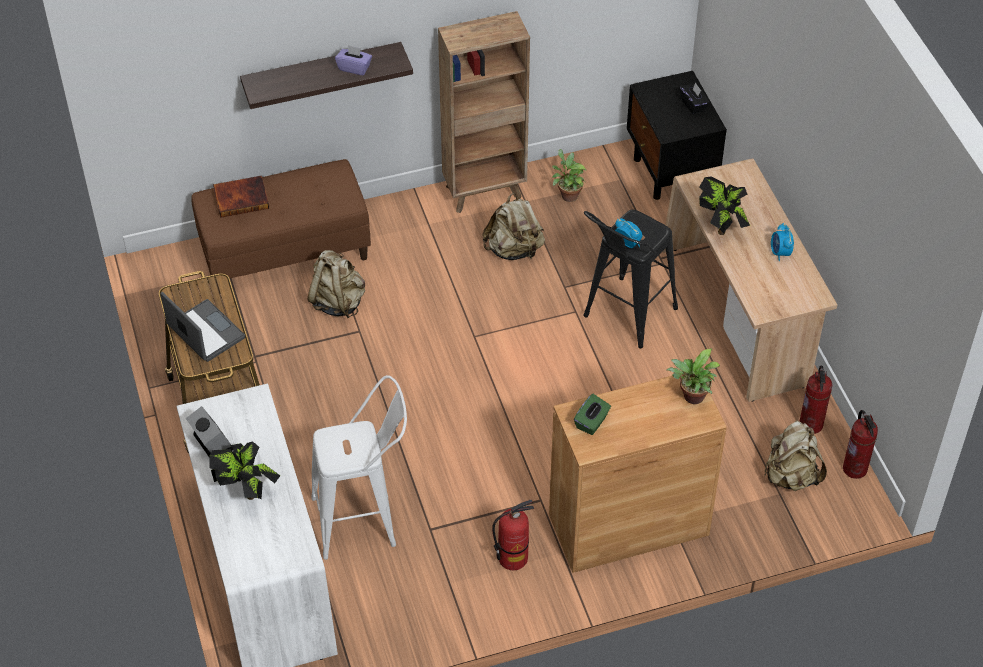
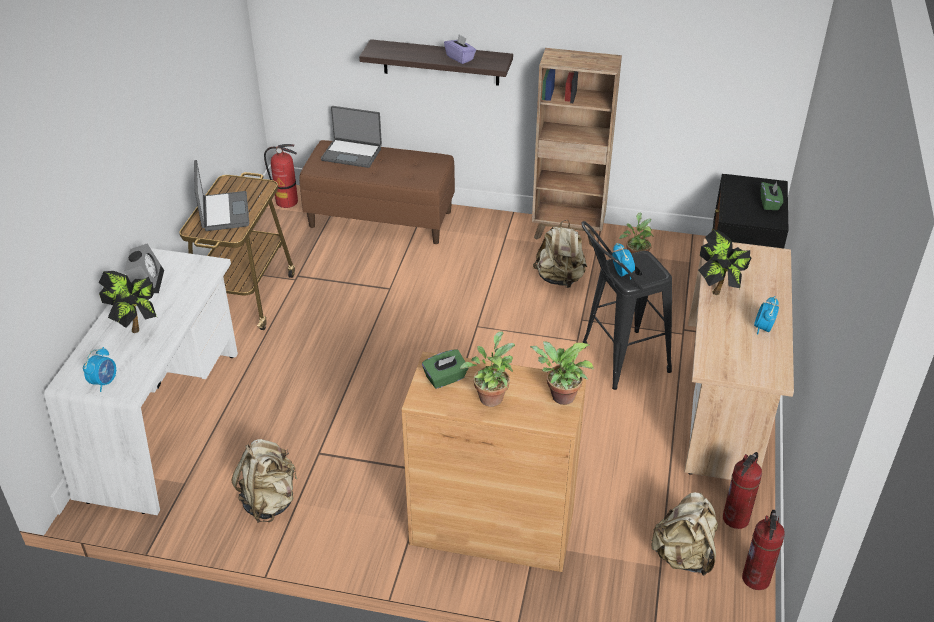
camera: 30 degrees right, 10 degrees down
book [213,176,269,218] -> laptop [321,106,382,168]
beige backpack [308,250,365,318] -> beige backpack moved to [231,439,297,523]
white stool [311,375,407,560] -> none
fire extinguisher [492,500,534,570] -> fire extinguisher moved to [264,144,298,208]
black tissue box [679,82,710,114] -> green tissue box [761,182,783,210]
none -> alarm clock [83,347,116,392]
none -> potted plant [460,331,515,407]

